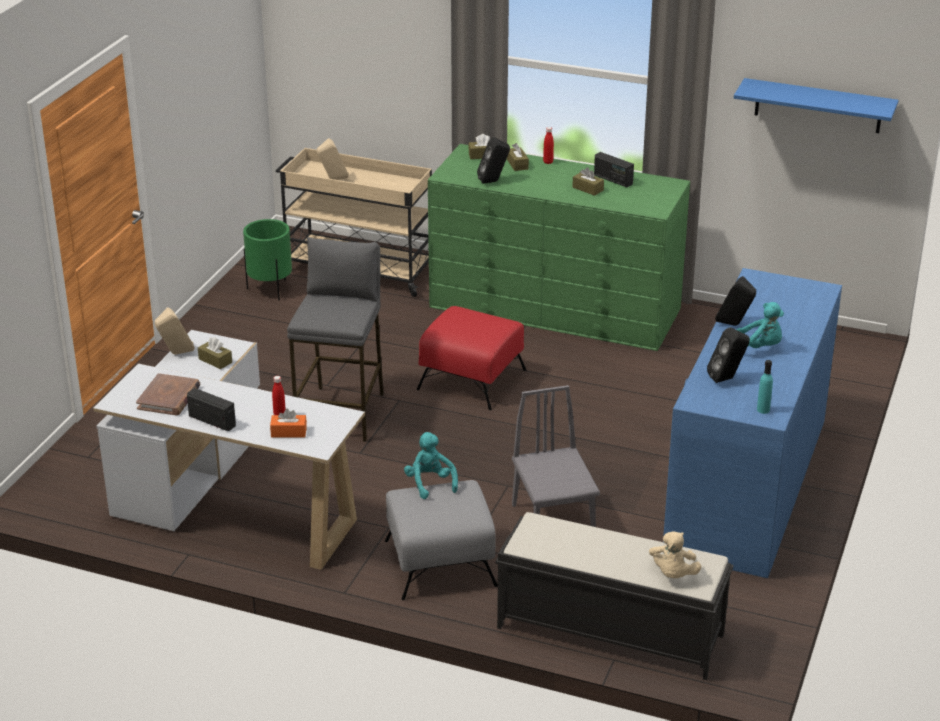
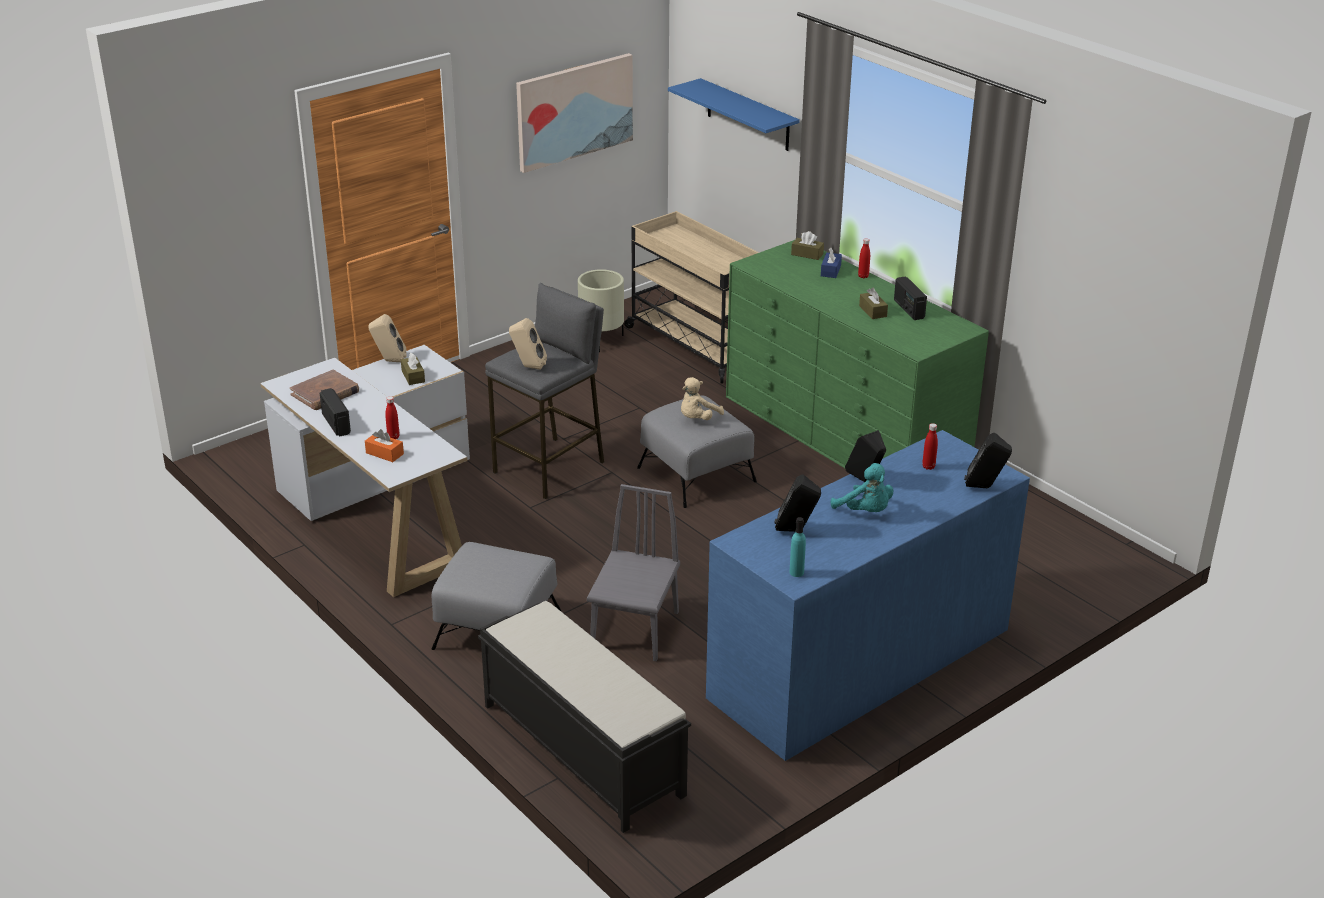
camera: 30 degrees right, 0 degrees up
green planter [243,219,292,301] -> beige planter [578,269,624,352]
beige speaker [317,138,349,180] -> beige speaker moved to [509,318,547,370]
turquoise plush toy [404,432,458,499] -> none
red ottoman [416,306,526,410] -> grey ottoman [637,395,757,508]
black speaker [477,137,510,184] -> black speaker moved to [964,433,1012,488]
brown tissue box [507,143,529,171] -> blue tissue box [821,248,842,278]
beige plush toy [649,531,701,578] -> beige plush toy moved to [681,377,724,420]
blue shelf [734,78,899,133] -> blue shelf moved to [668,78,800,151]
none -> picture [516,53,633,173]
none -> red bottle [922,423,938,470]

